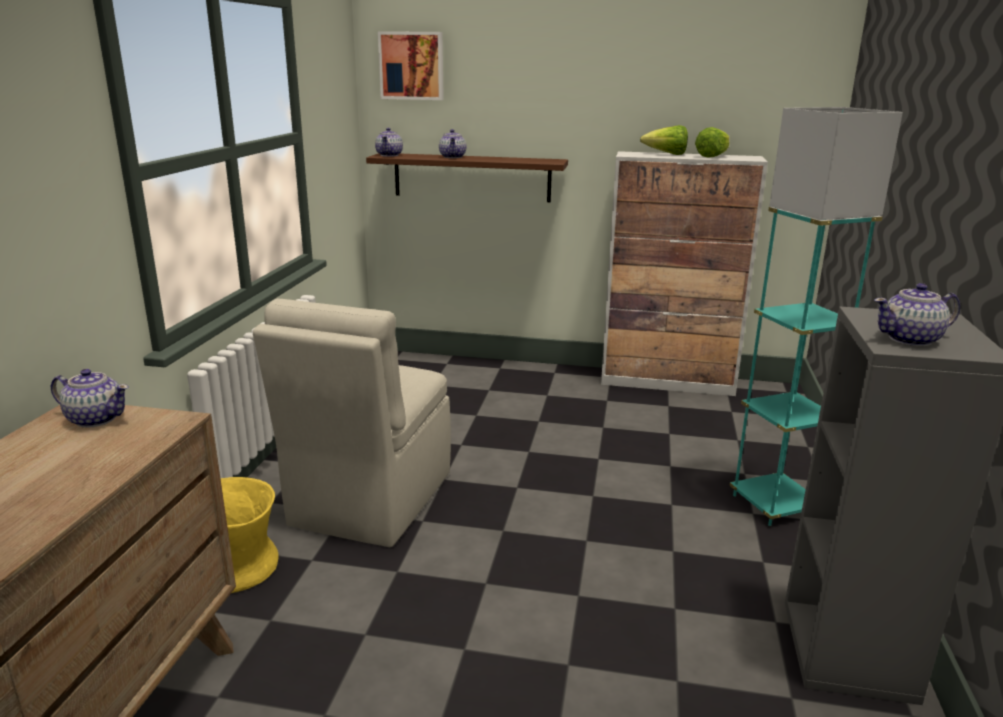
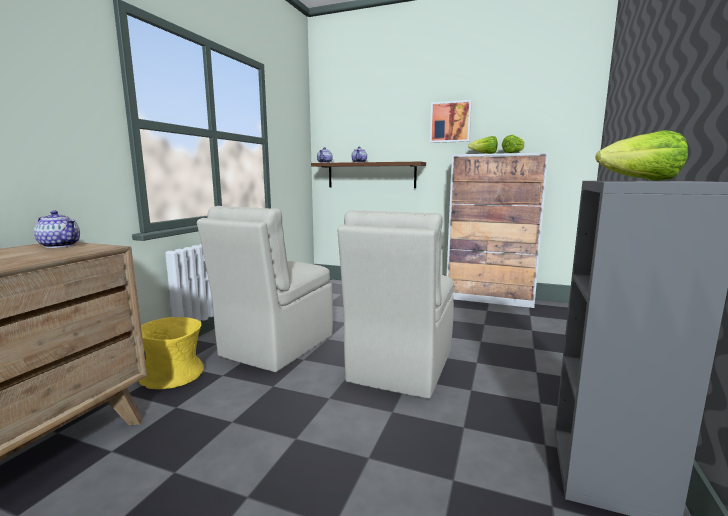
camera: 10 degrees right, 10 degrees down
picture [378,31,444,100] -> picture moved to [430,100,472,143]
turquoise floor lamp [730,107,903,526] -> none
teapot [874,283,960,346] -> lettuce [595,130,688,181]
none -> beige chair [338,210,454,399]

